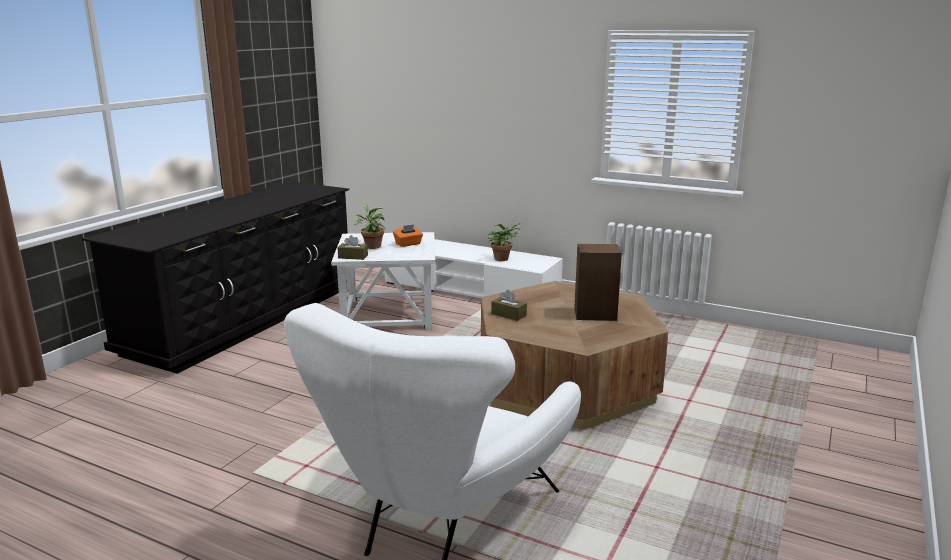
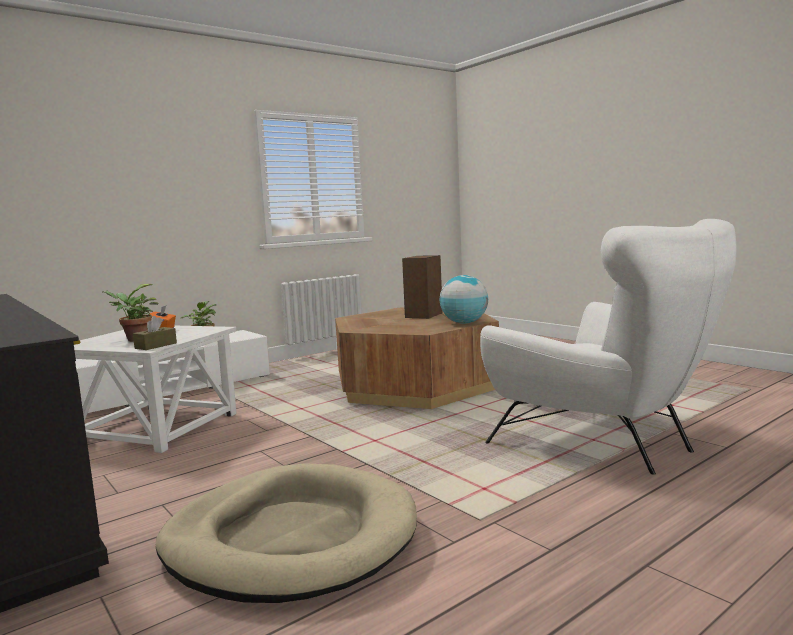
camera: 65 degrees left, 10 degrees down
brown tissue box [491,290,527,321] -> none
none -> beige dog bed [156,463,417,603]
none -> globe [440,275,488,324]

